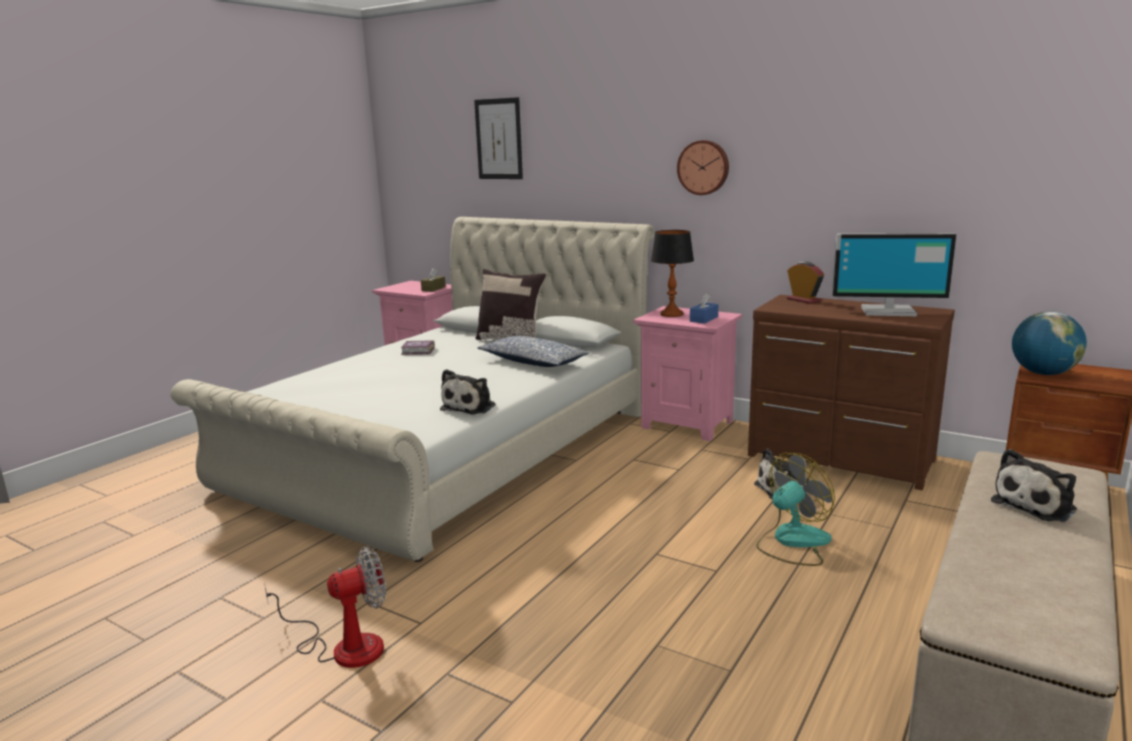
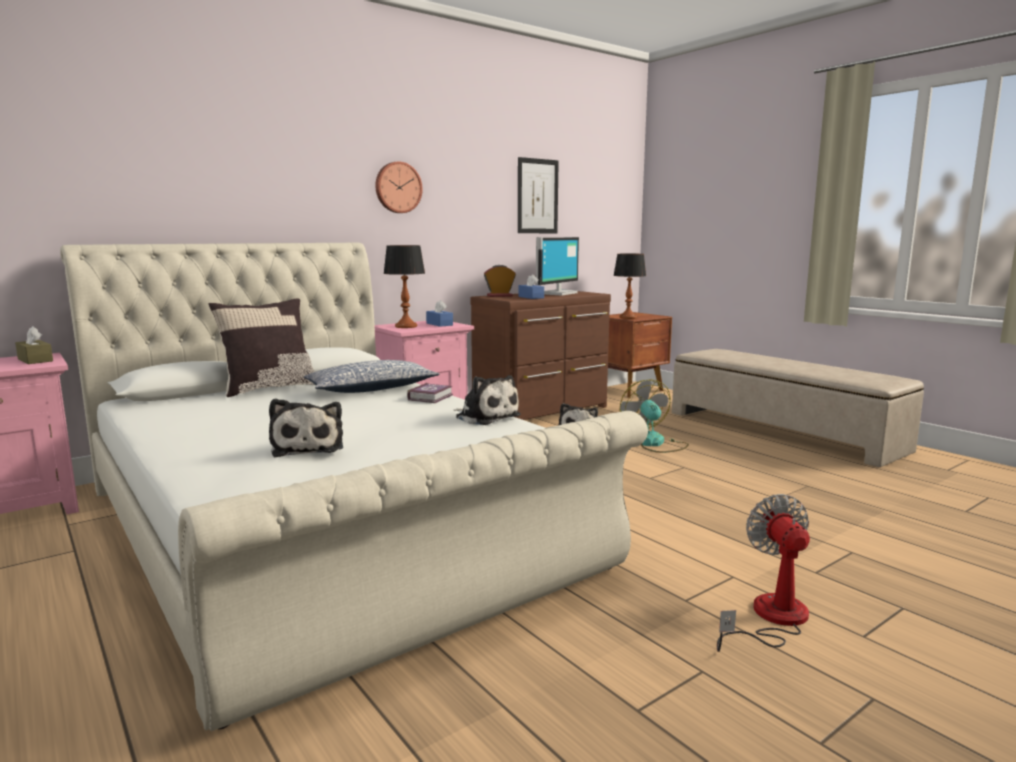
camera: 70 degrees left, 5 degrees down
book [401,340,435,355] -> book moved to [407,383,453,403]
picture [474,97,523,179] -> picture moved to [518,157,559,233]
plush toy [991,449,1077,522] -> plush toy moved to [269,398,343,457]
globe [1012,311,1087,375] -> table lamp [613,254,646,319]
none -> blue tissue box [518,274,544,299]

